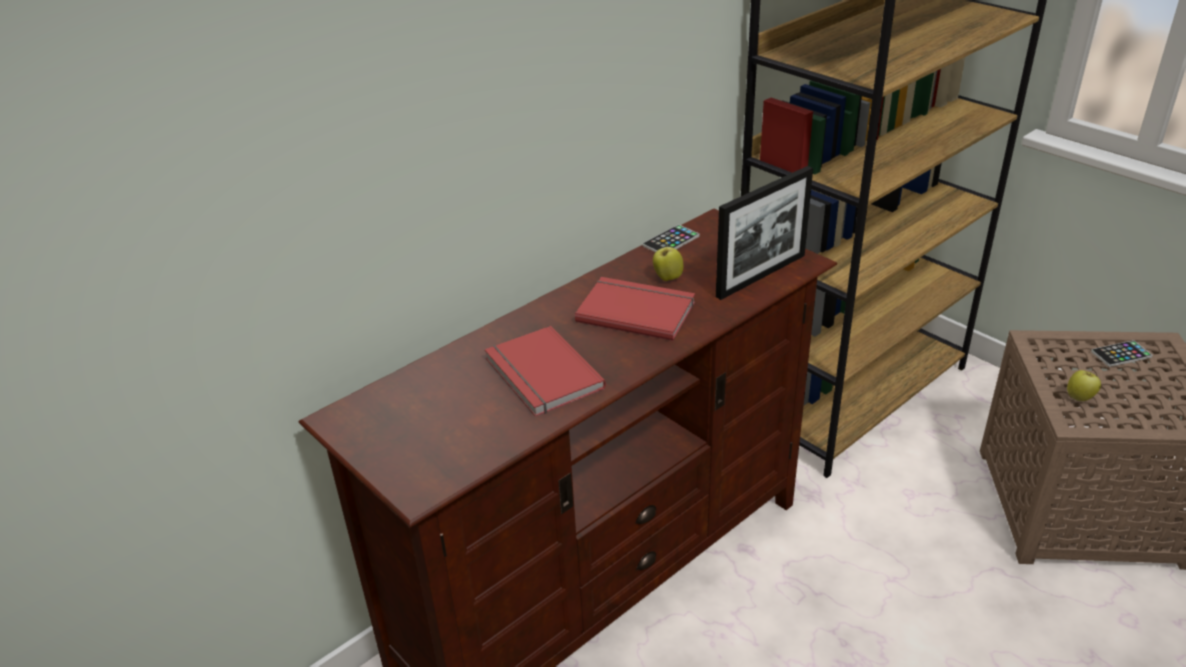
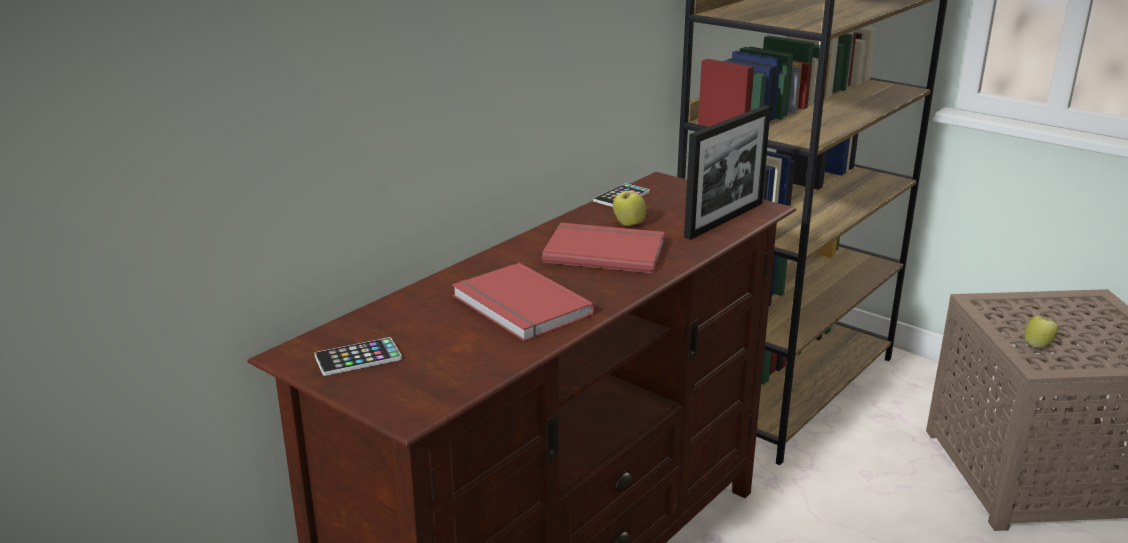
camera: 10 degrees left, 10 degrees down
phone [1091,340,1153,367] -> phone moved to [314,337,402,376]

